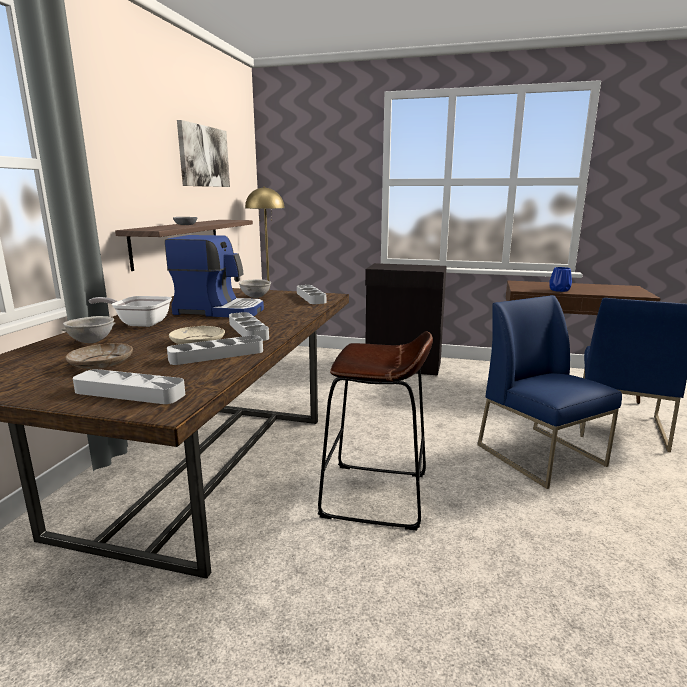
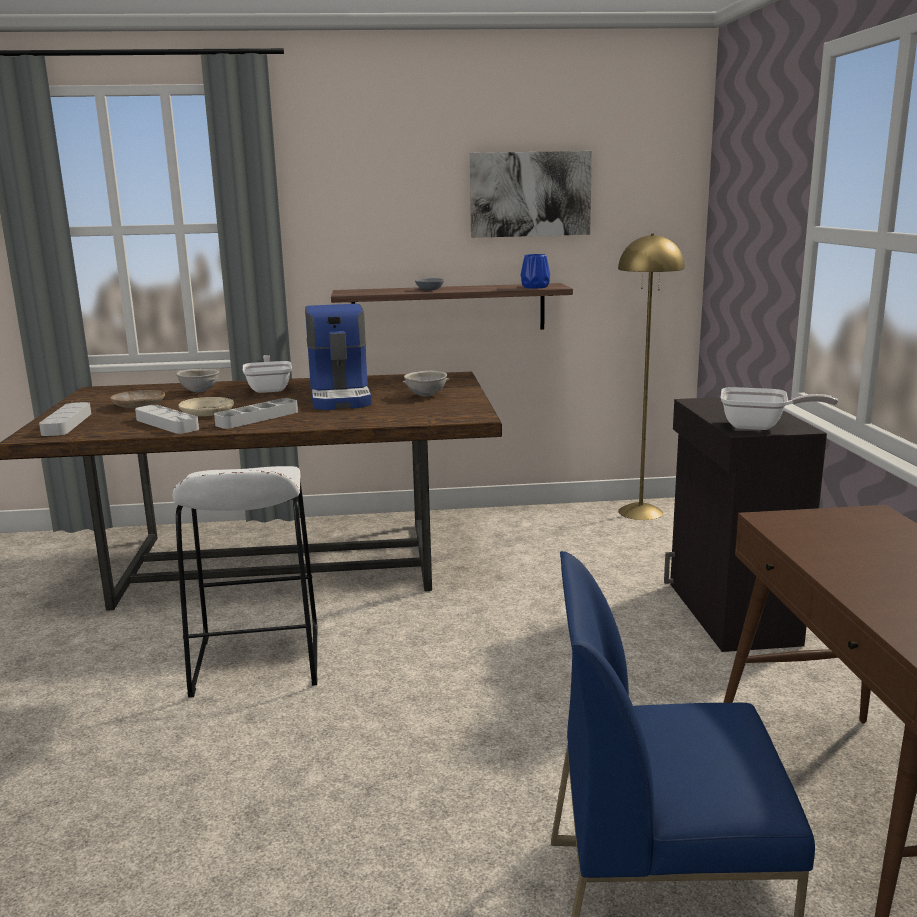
camera: 70 degrees right, 0 degrees up
grey tray [297,285,326,304] -> none
brown stool [318,331,433,531] -> white stool [173,466,318,698]
blue chair [477,295,622,489] -> none
blue vase [549,267,572,292] -> blue vase moved to [521,254,550,288]
none -> frying pan [721,387,838,430]

